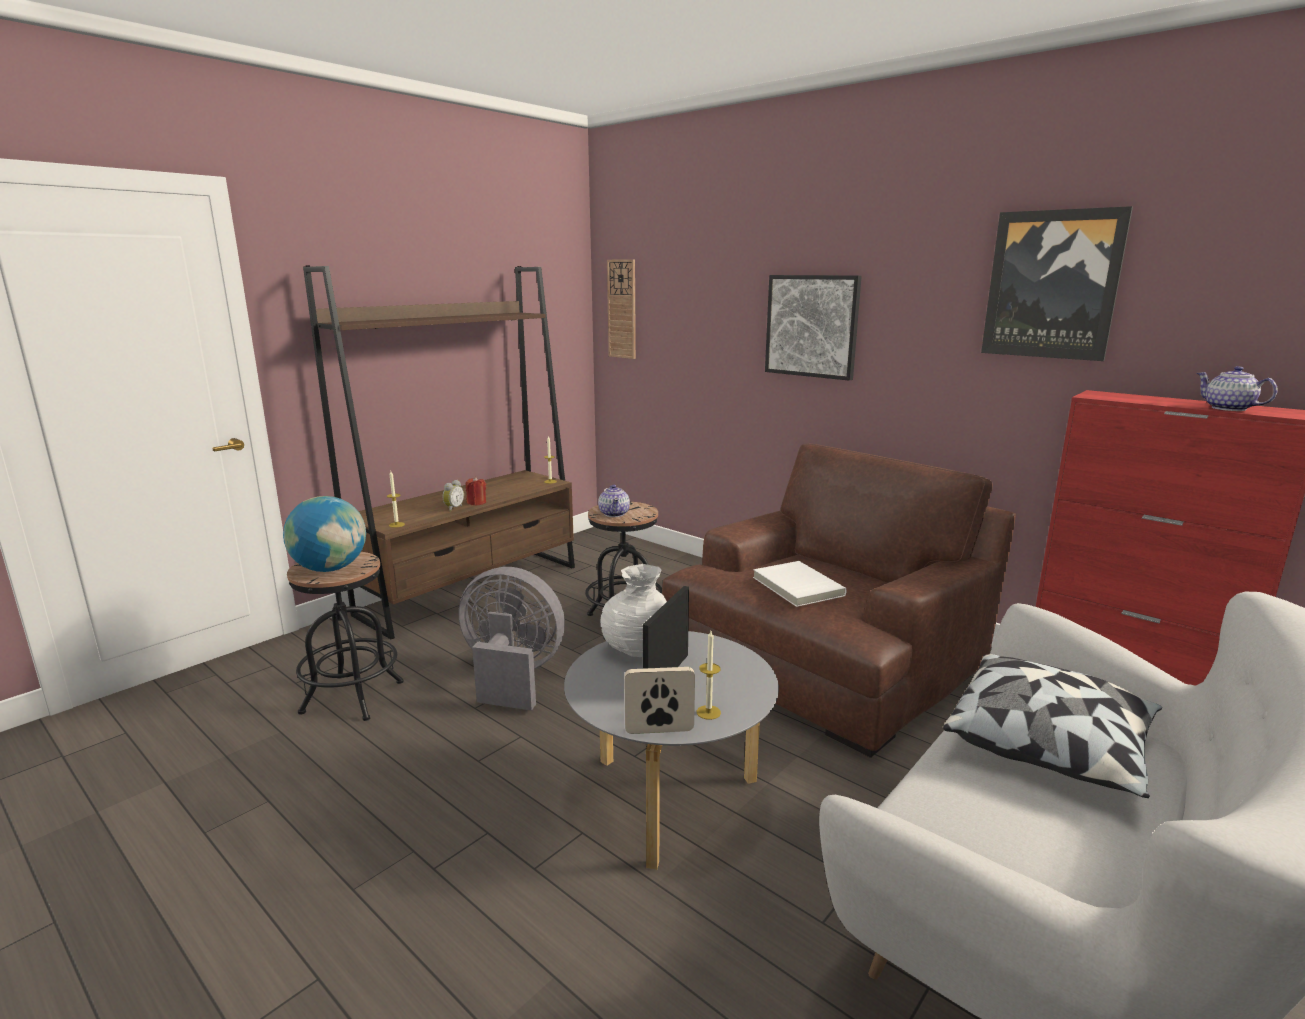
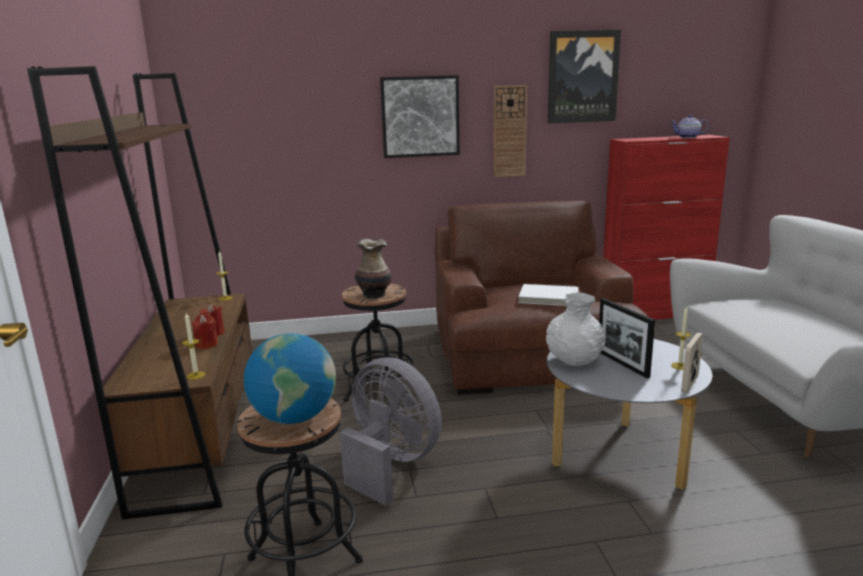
camera: 50 degrees left, 0 degrees up
alarm clock [443,480,464,512] -> red candle [191,314,218,349]
grey fan [458,567,565,711] -> grey fan turned 75 degrees clockwise [340,357,442,506]
teapot [598,485,630,517] -> vase [355,239,391,299]
wall clock [607,259,636,359] -> wall clock moved to [494,85,527,177]
pillow [943,654,1162,798] -> none

